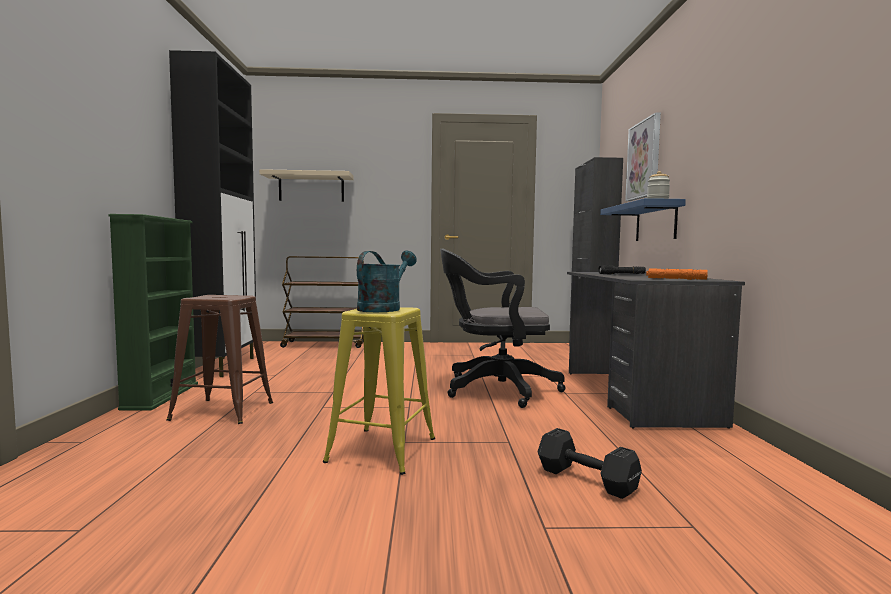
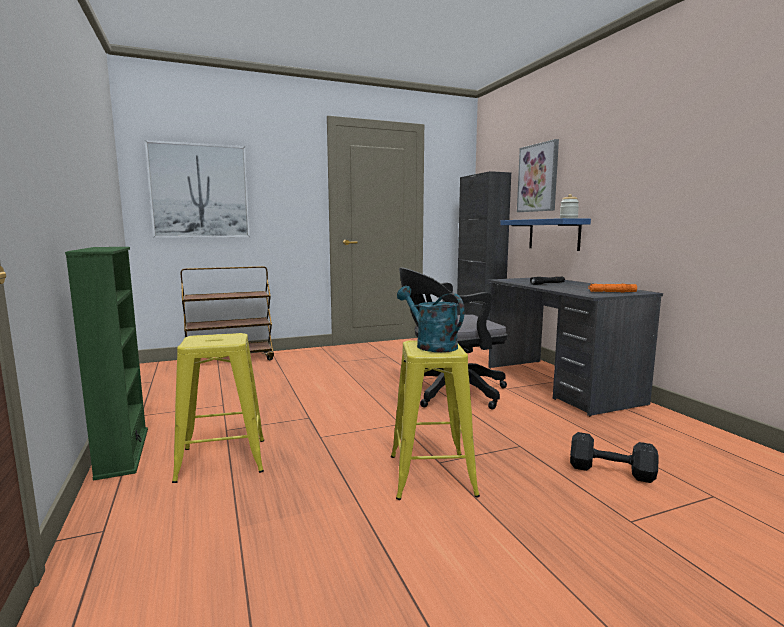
camera: 20 degrees left, 5 degrees up
brown stool [167,295,273,424] -> yellow stool [172,333,264,483]
black cabinet [169,50,256,377] -> none
beige shelf [259,169,354,202] -> picture [145,140,250,238]
turquoise watering can [357,250,417,312] -> turquoise watering can turned 45 degrees counterclockwise [397,286,465,352]

